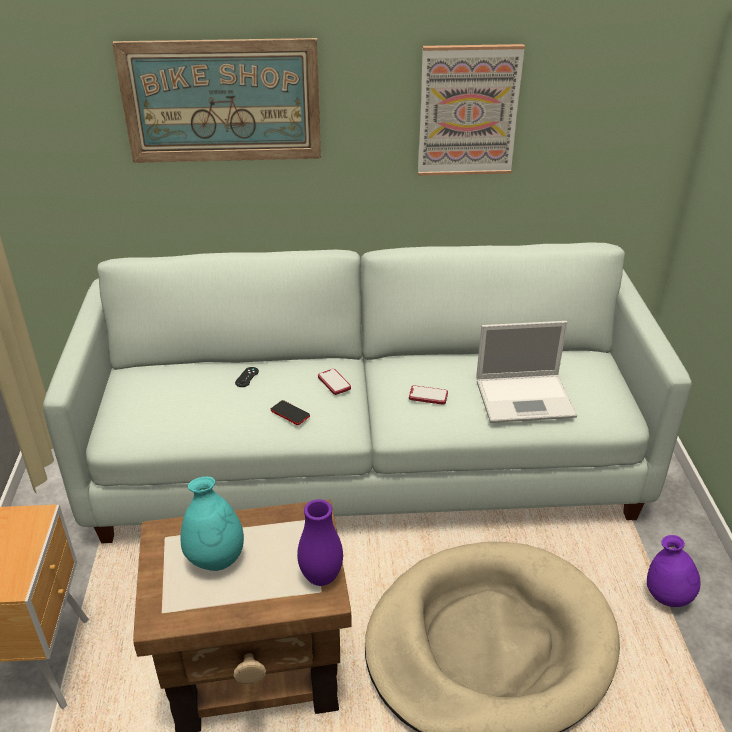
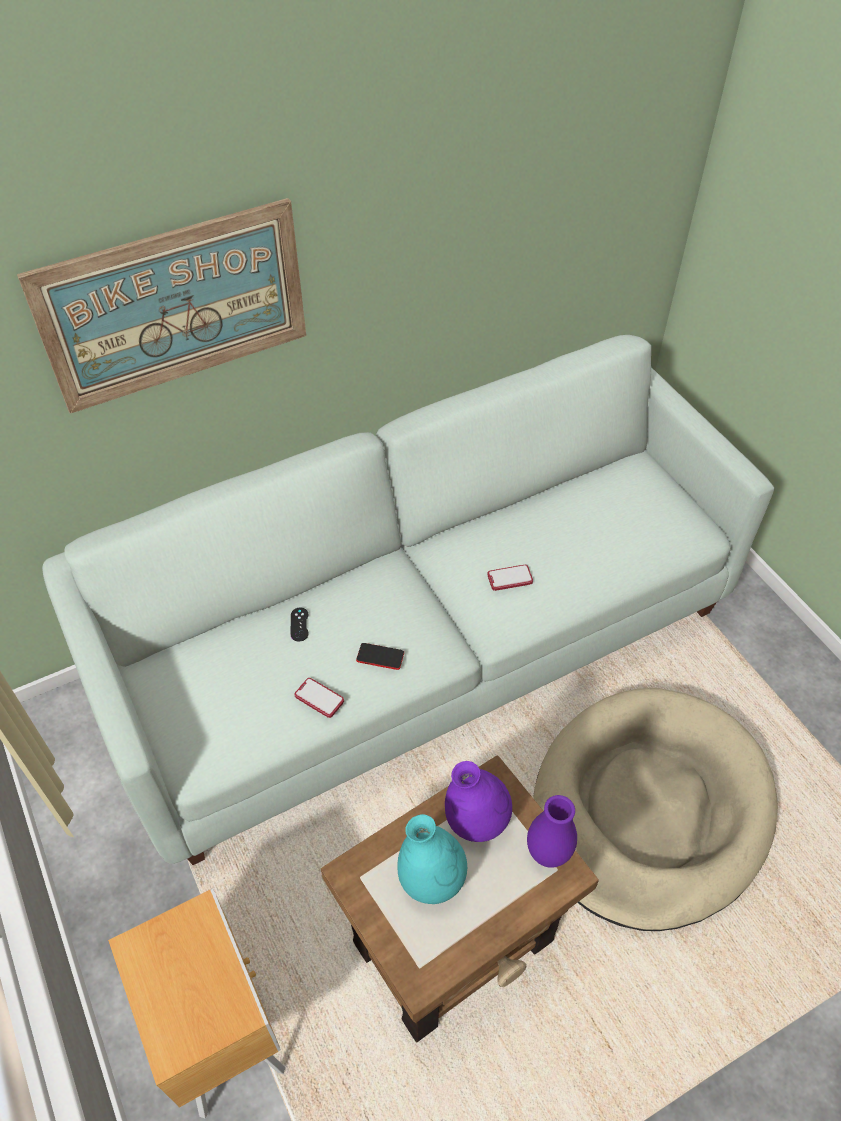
camera: 25 degrees left, 15 degrees up
phone [318,369,351,395] -> phone moved to [294,678,344,718]
picture [418,44,525,176] -> none
laptop [476,321,577,423] -> none
purple vase [647,535,701,607] -> purple vase moved to [445,761,512,842]

